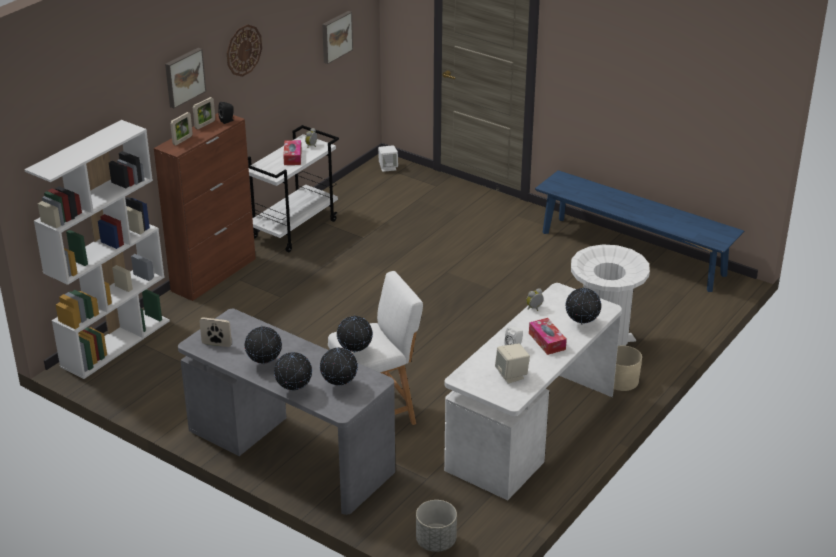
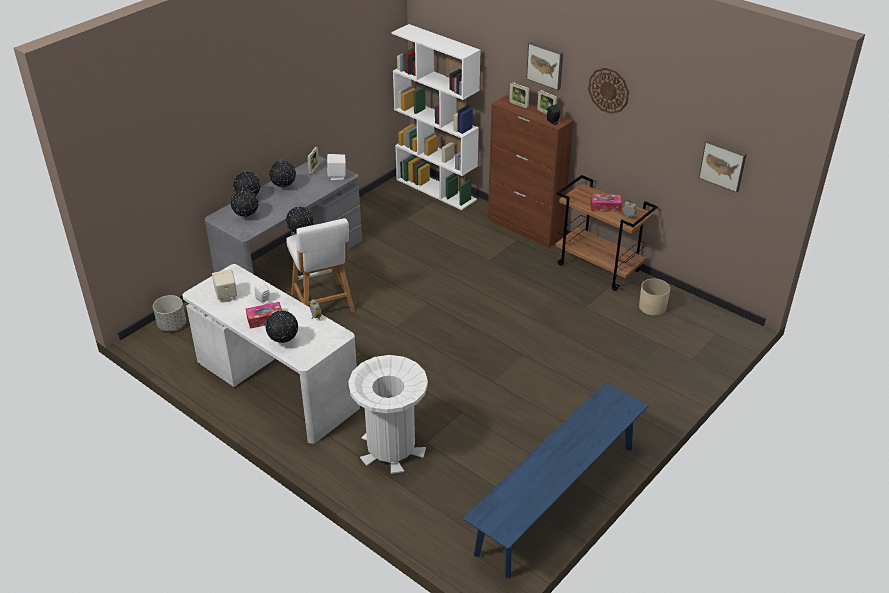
camera: 95 degrees right, 5 degrees up
white cart [248,125,339,252] -> brown cart [555,175,658,291]
white speaker [378,145,398,172] -> white speaker moved to [327,154,346,180]
beige planter [614,345,642,391] -> beige planter moved to [639,278,670,316]

